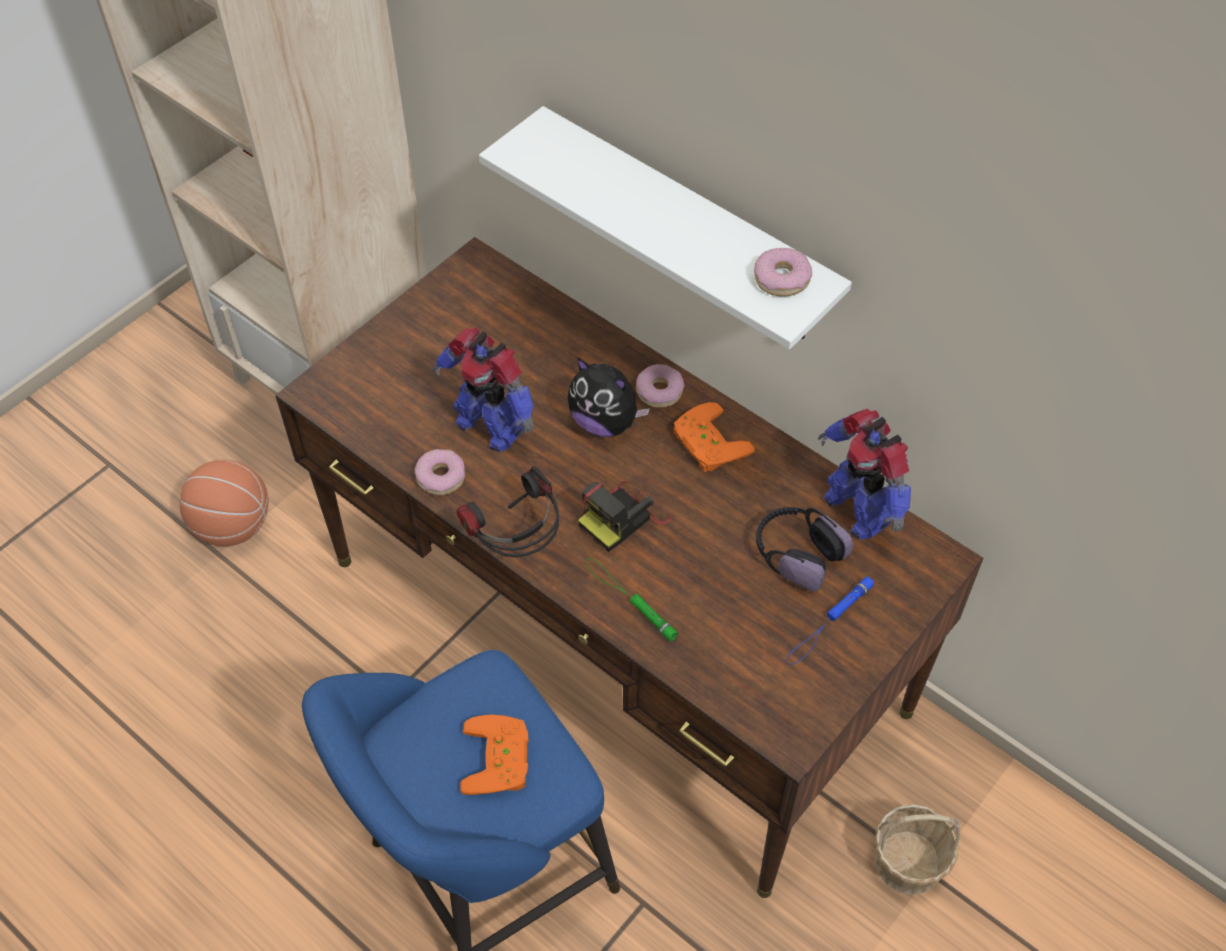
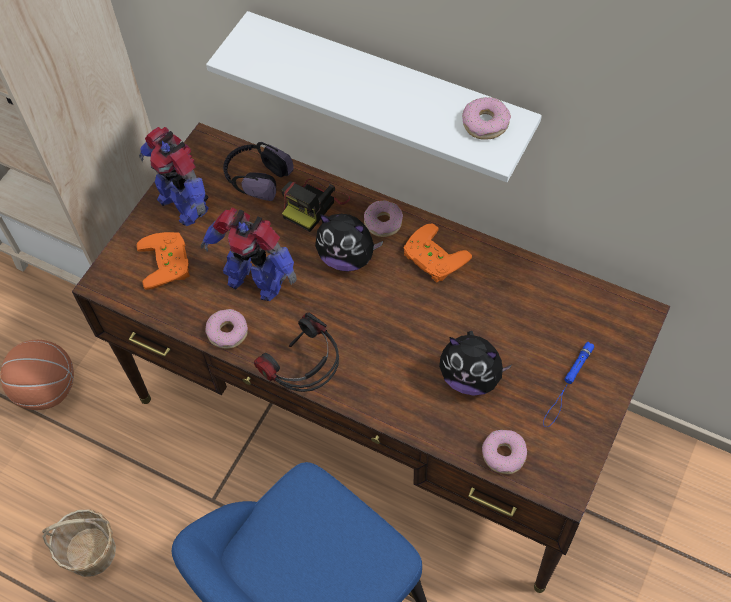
camera: 10 degrees left, 5 degrees up
orange game controller [460,715,529,795] -> orange game controller moved to [137,232,190,290]
camera [578,481,672,552] -> camera moved to [281,179,350,232]
green flashlight [586,559,678,641] -> none
headphones [756,507,853,592] -> headphones moved to [223,142,293,201]
toy robot [818,409,911,540] -> toy robot moved to [139,127,209,226]
basket [875,804,960,895] -> basket moved to [42,509,116,577]
none -> plush toy [439,331,512,396]
none -> donut [482,430,527,474]

